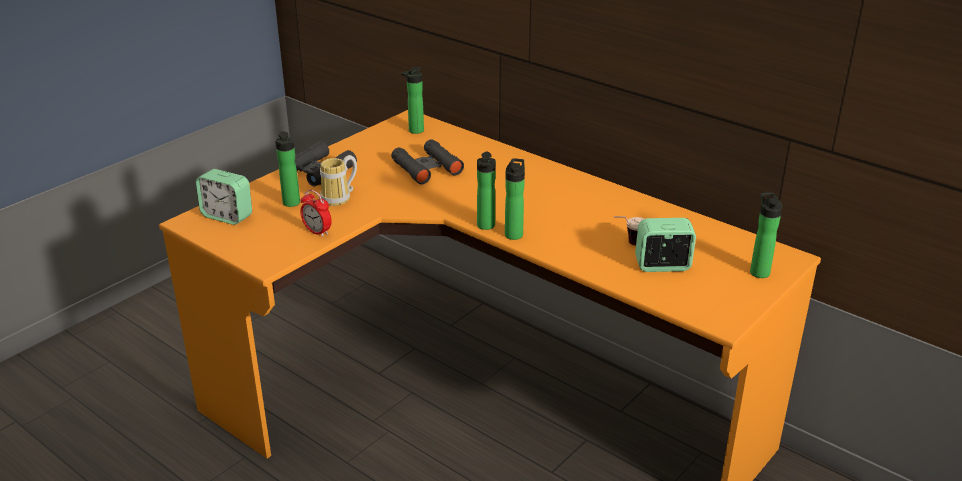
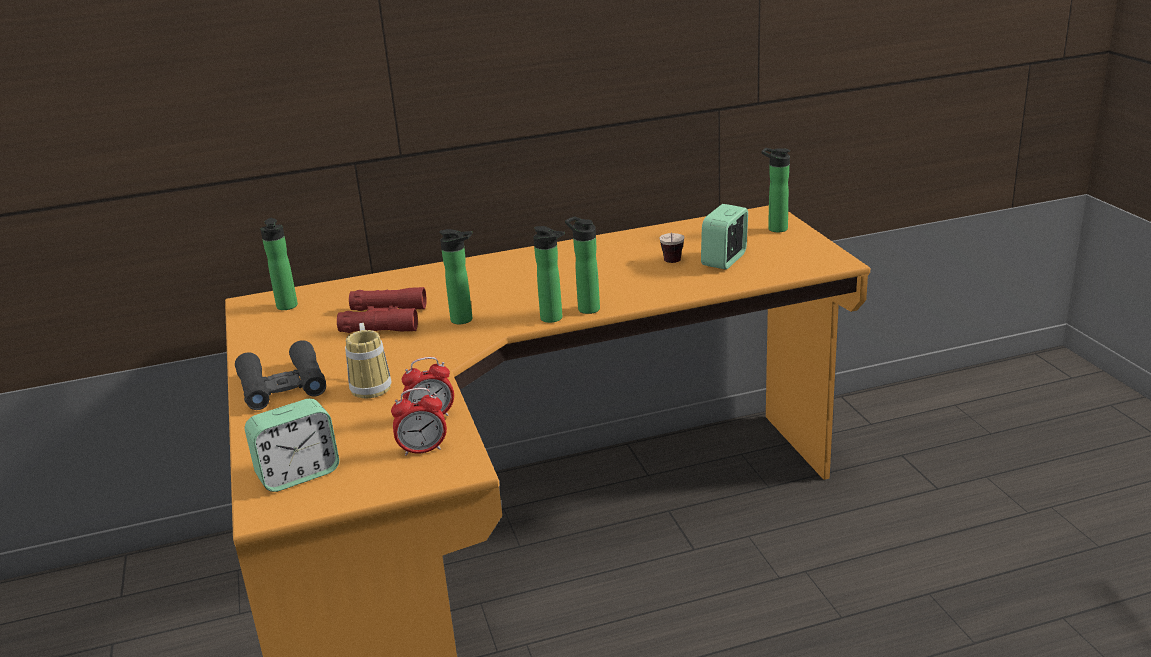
camera: 55 degrees left, 5 degrees down
bottle [275,131,300,207] -> bottle moved to [439,229,472,324]
black binoculars [391,139,464,184] -> red binoculars [337,287,427,333]
none -> alarm clock [391,388,447,456]

